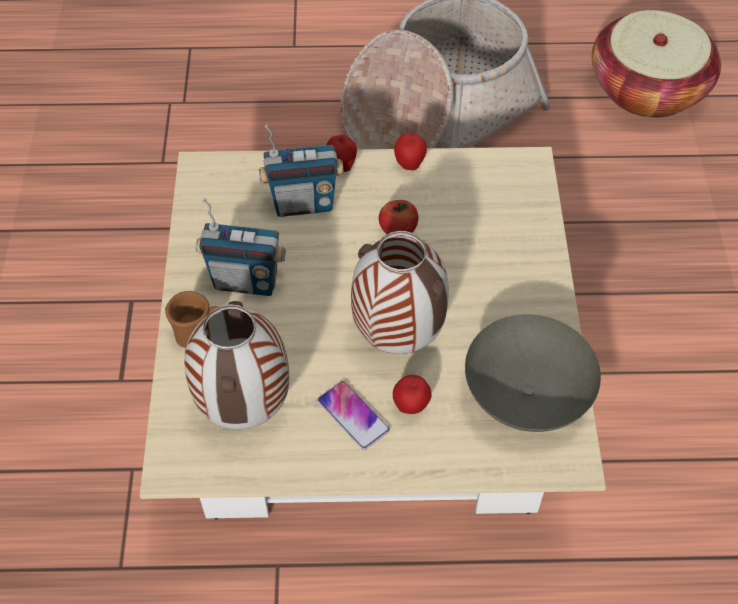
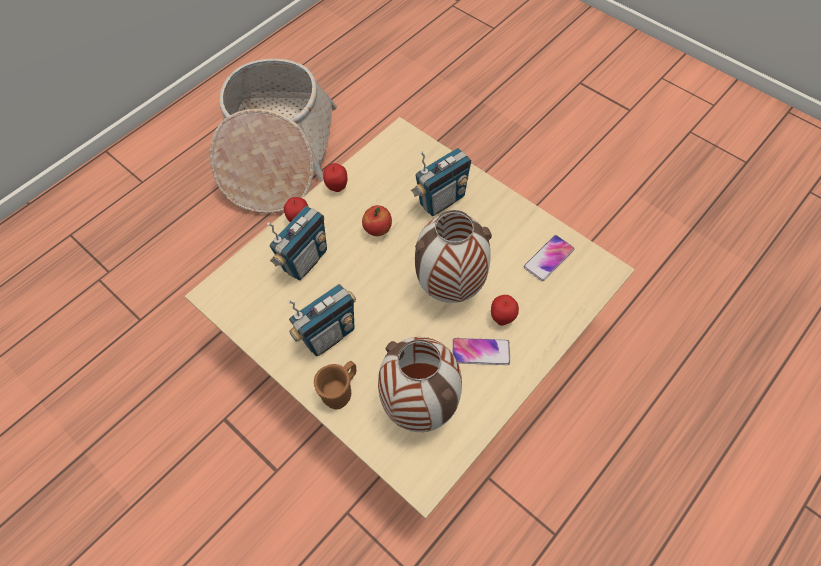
camera: 45 degrees left, 5 degrees up
grey bowl [465,314,601,432] -> phone [524,235,574,281]
basket [592,10,721,118] -> none
none -> radio [411,148,471,216]

